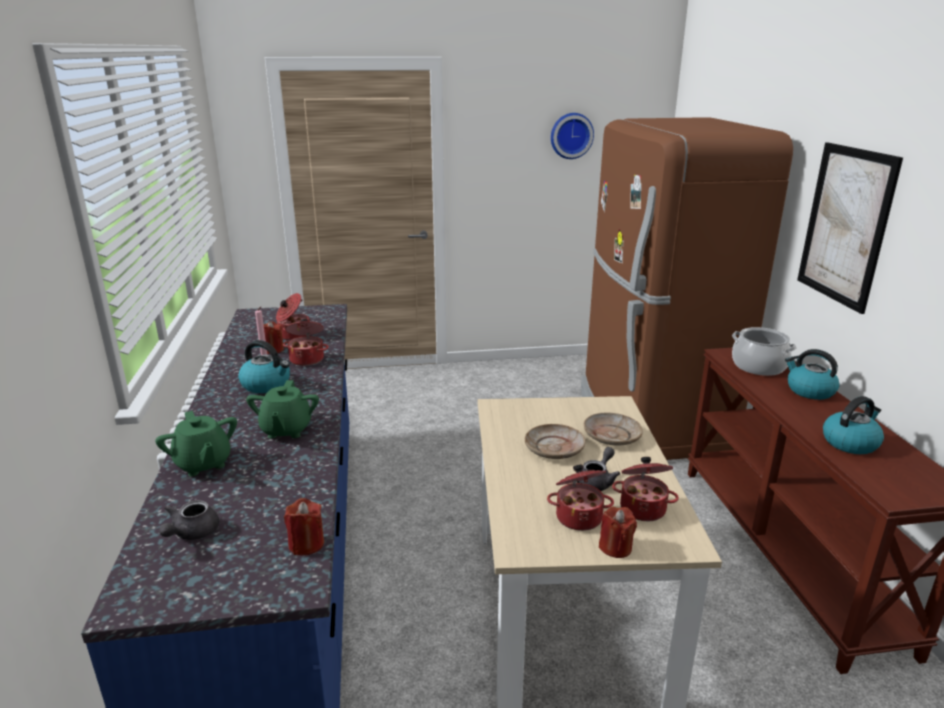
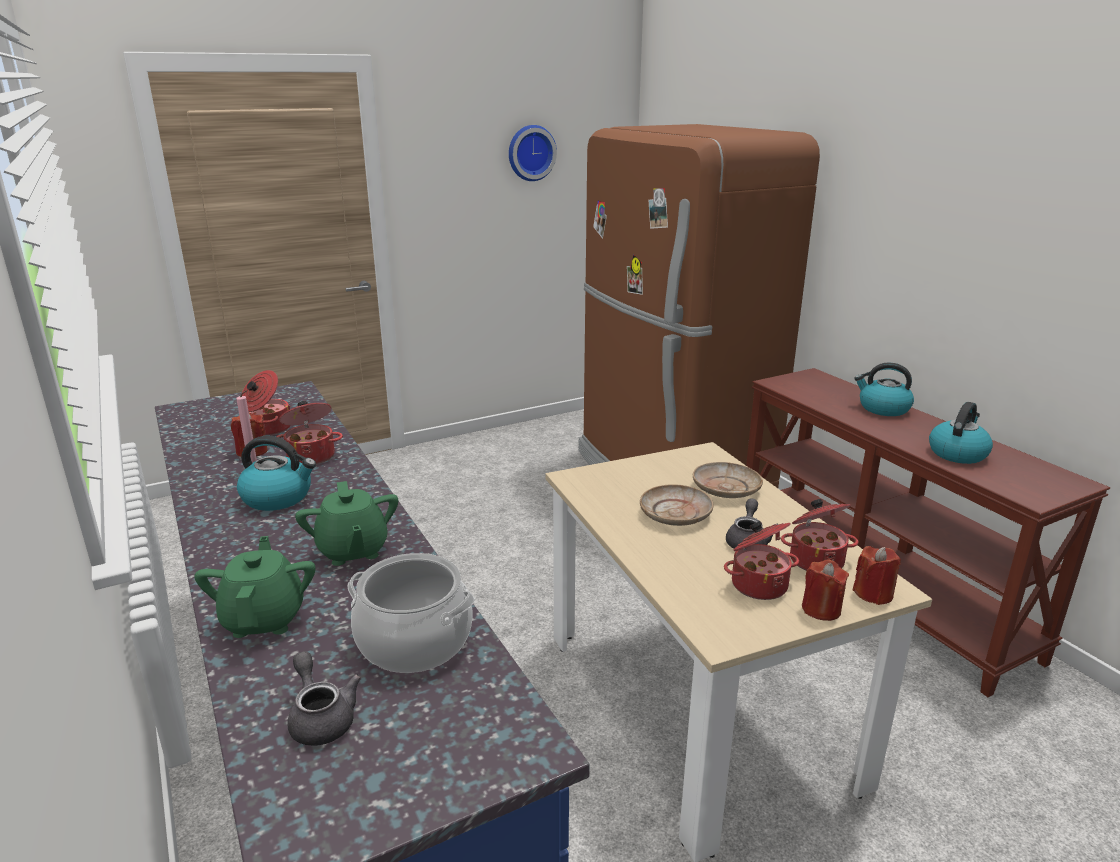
camera: 20 degrees left, 0 degrees up
green teapot [155,411,237,477] -> green teapot turned 135 degrees counterclockwise [194,536,316,638]
grey teapot [159,500,219,540] -> grey teapot turned 150 degrees clockwise [287,651,361,746]
red candle [284,498,324,556] -> red candle moved to [853,546,901,605]
cooking pot [732,327,796,376] -> cooking pot moved to [348,553,475,673]
picture [797,142,903,314] -> none

